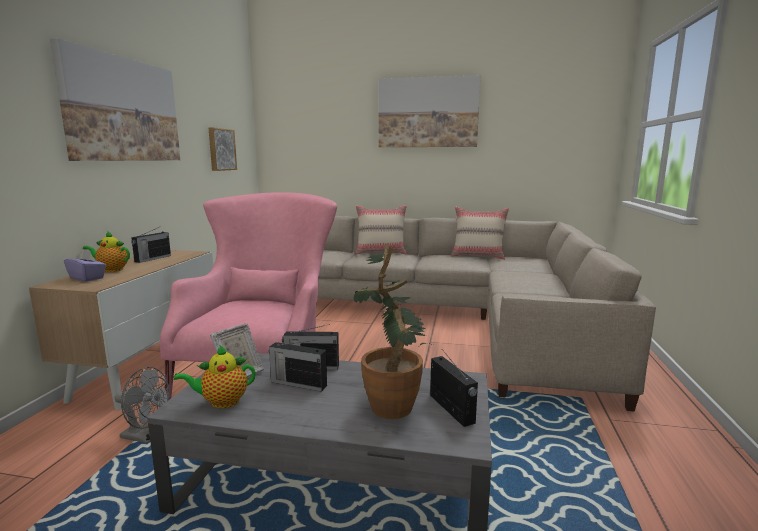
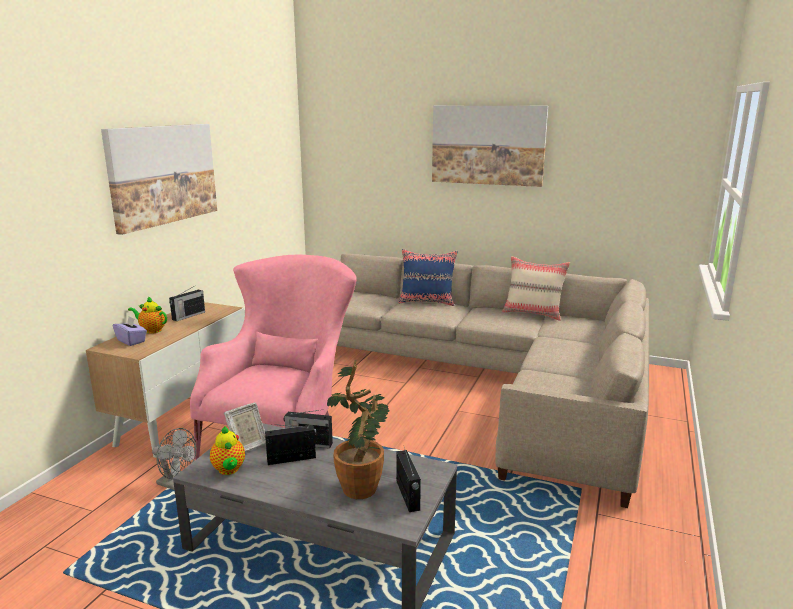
camera: 10 degrees right, 5 degrees up
teapot [174,345,256,409] -> teapot turned 105 degrees counterclockwise [210,426,245,475]
picture [209,127,237,171] -> none
radio [268,340,327,392] -> radio turned 135 degrees clockwise [265,424,317,465]
beige pillow [356,205,407,255] -> blue pillow [399,249,458,306]

